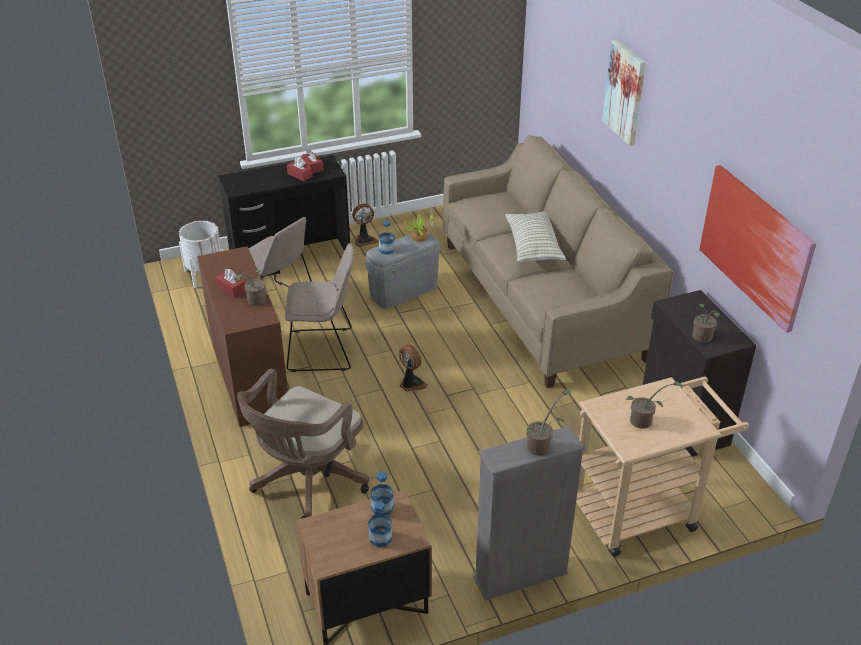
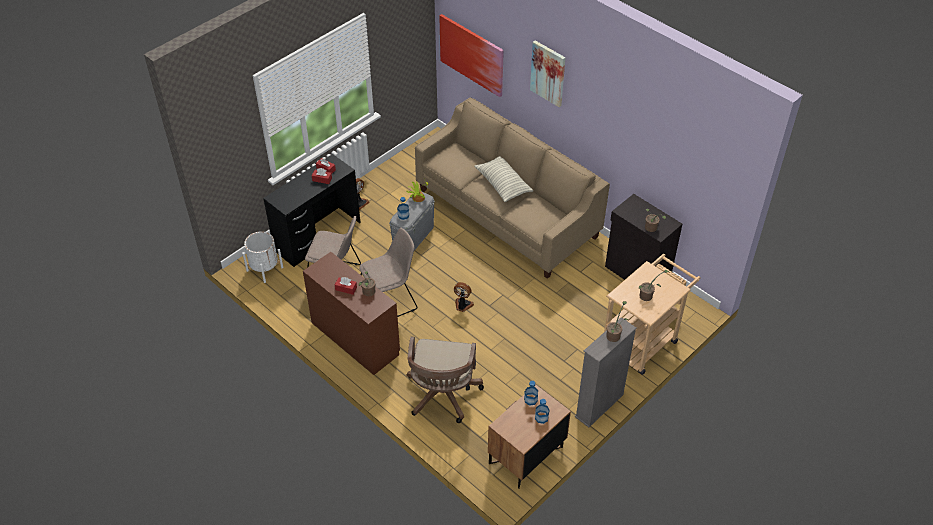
camera: 25 degrees left, 10 degrees up
picture [699,165,816,333] -> picture moved to [439,14,504,97]

